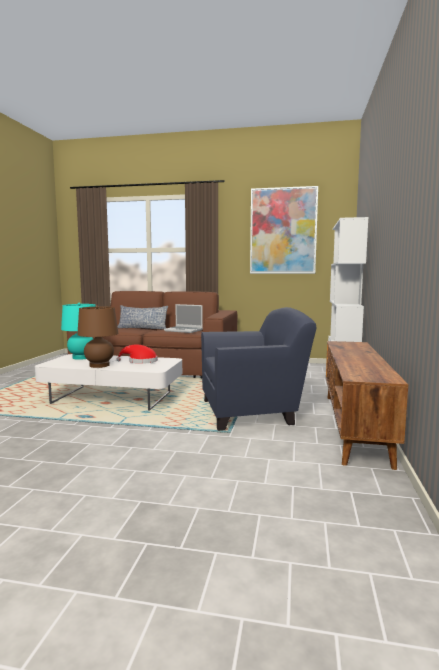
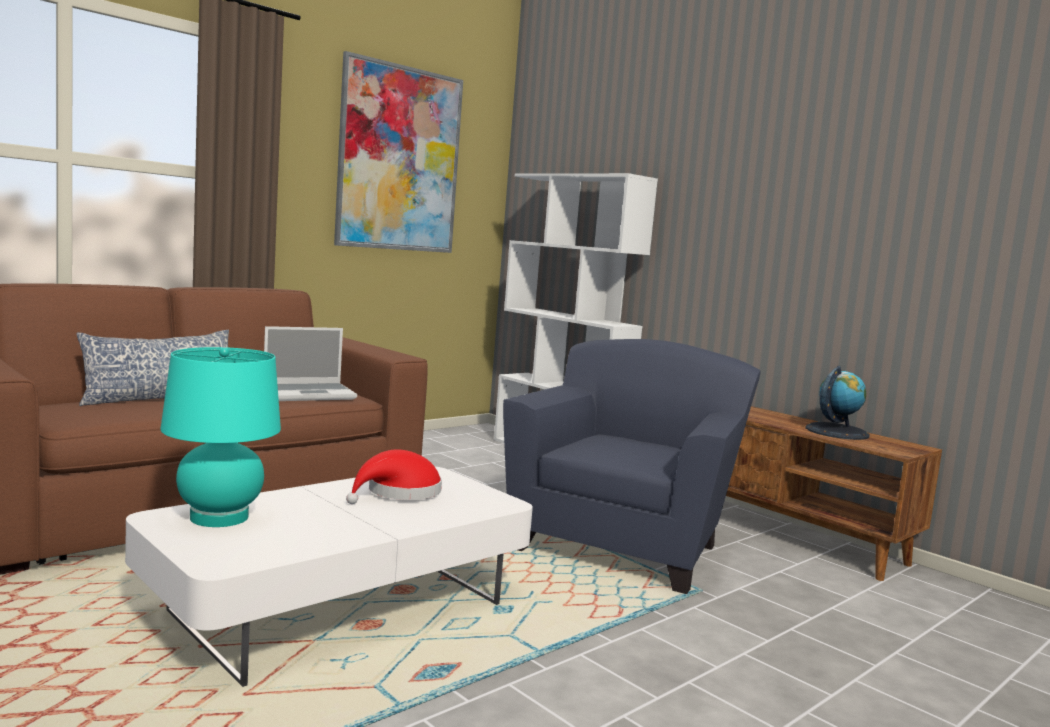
camera: 55 degrees left, 0 degrees up
brown table lamp [77,305,118,368] -> none
none -> globe [805,366,870,440]

